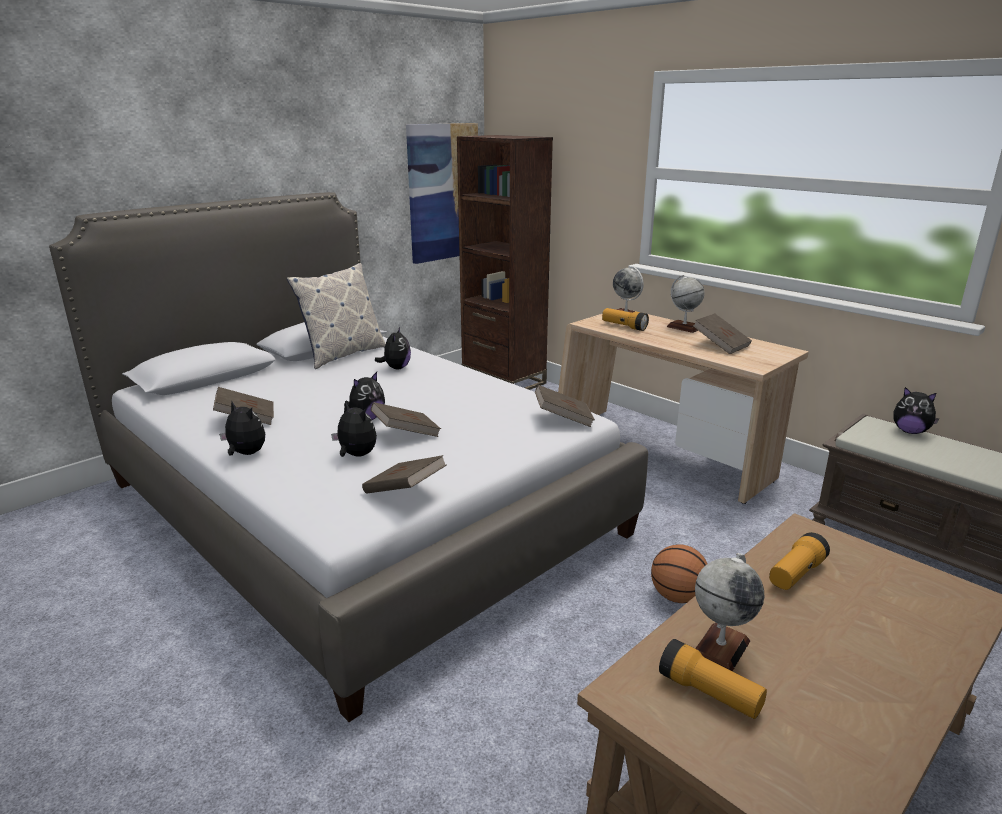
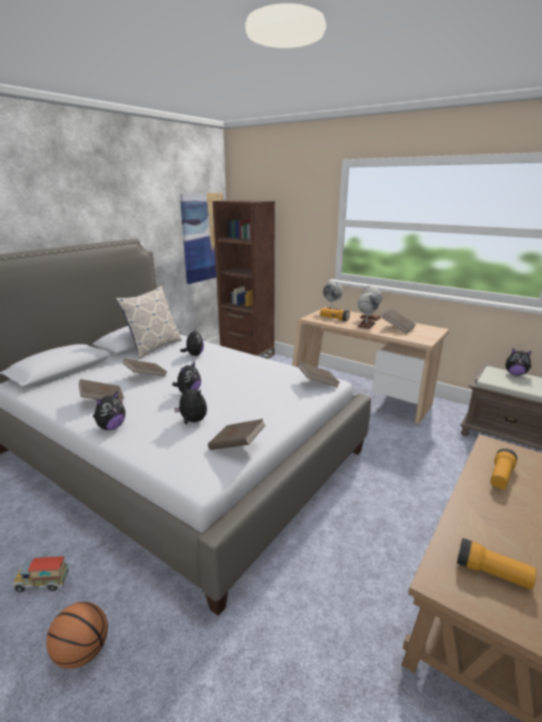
camera: 10 degrees left, 0 degrees up
plush toy [219,402,265,456] -> plush toy turned 105 degrees clockwise [93,391,126,430]
brown book [371,402,441,437] -> brown book moved to [123,359,167,377]
basketball [651,545,707,603] -> basketball moved to [46,602,108,669]
globe [695,553,764,671] -> globe moved to [358,291,379,329]
none -> toy truck [11,556,69,592]

